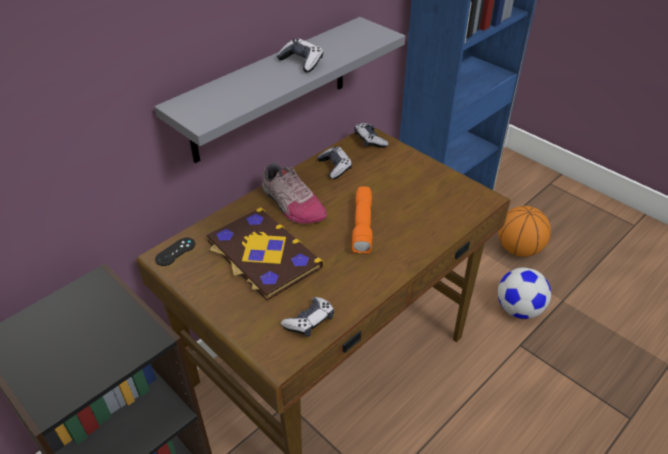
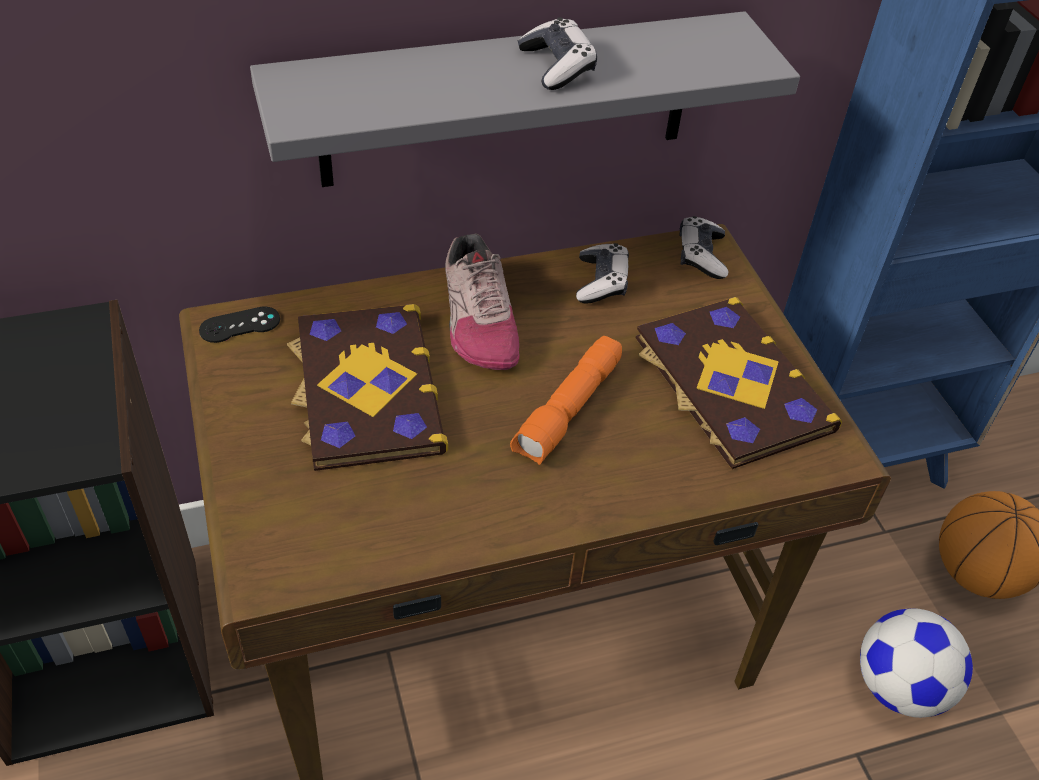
camera: 25 degrees right, 5 degrees up
game controller [281,297,334,337] -> none
none -> book [636,297,842,469]

